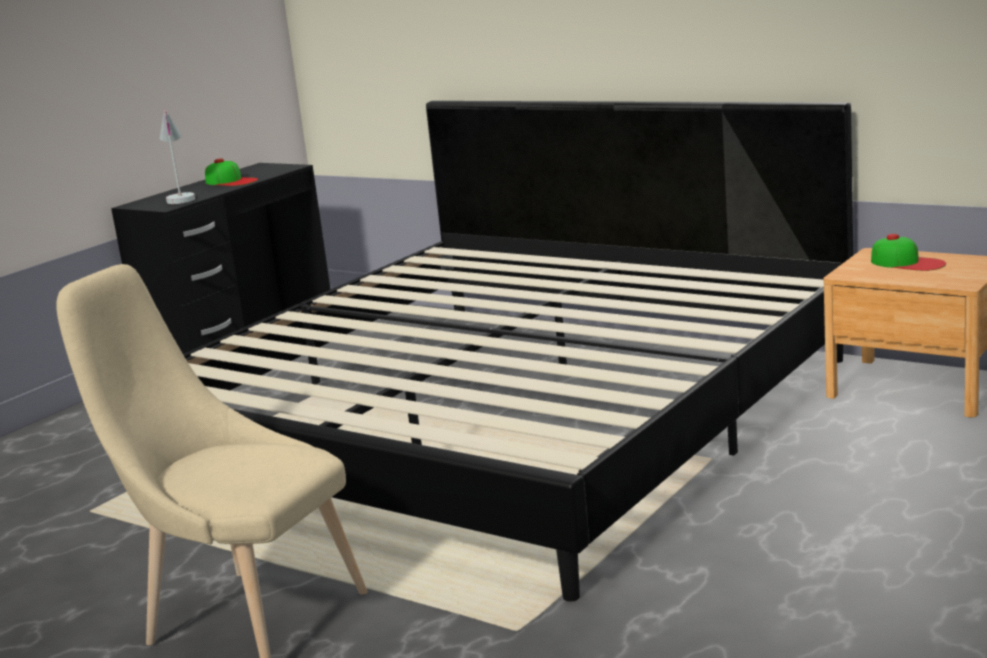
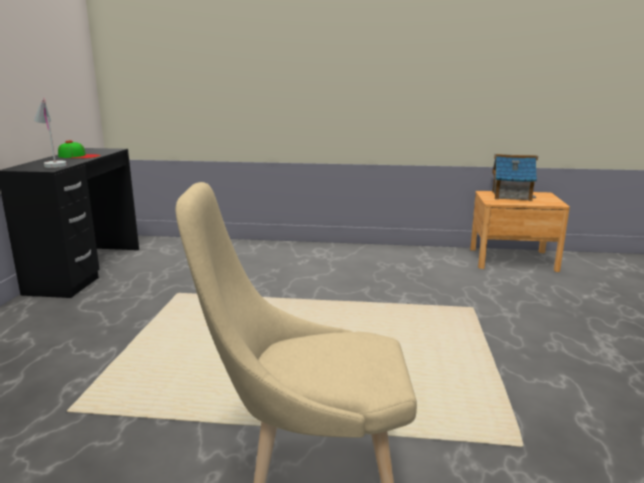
camera: 30 degrees left, 0 degrees up
bed [183,101,853,601] -> none
cap [871,234,946,271] -> toy house [492,154,538,201]

